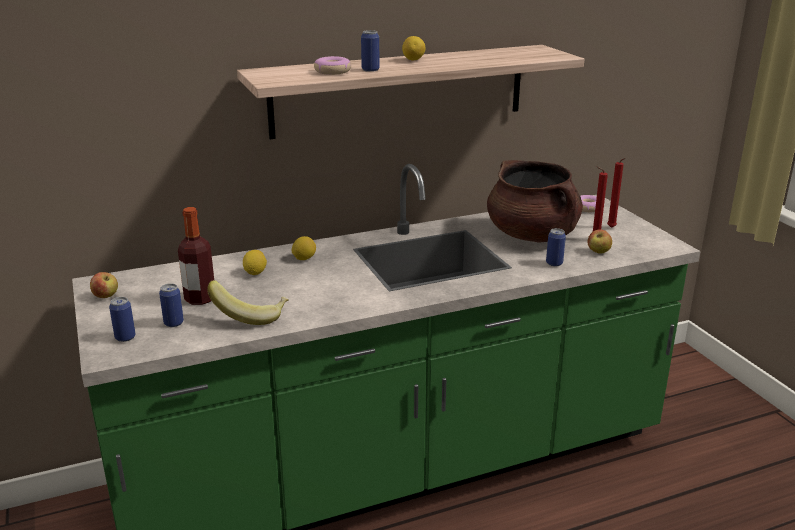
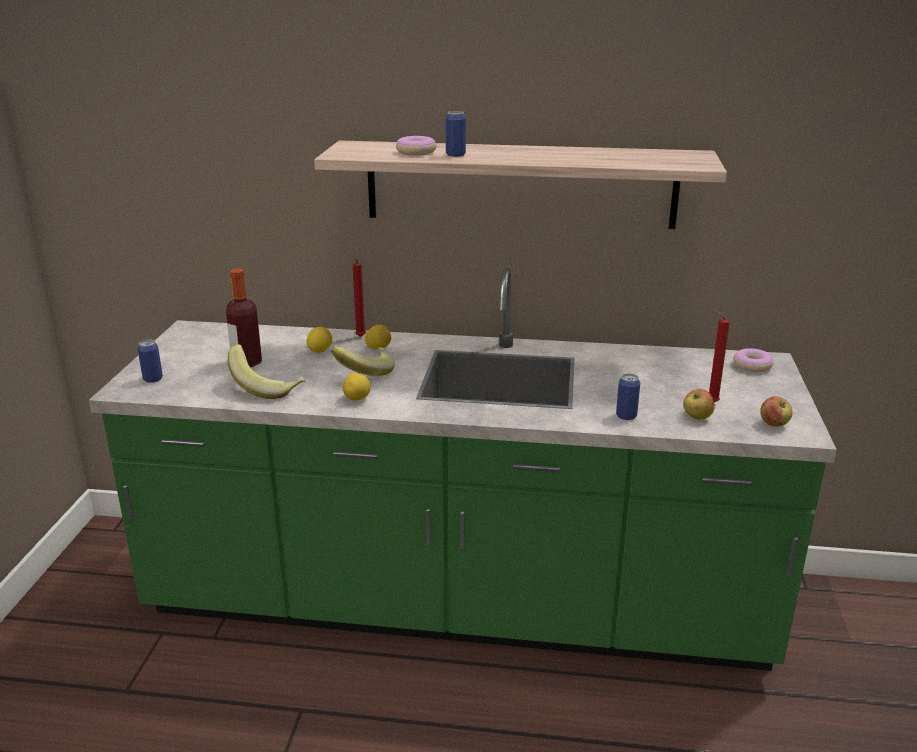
camera: 30 degrees right, 0 degrees up
apple [90,272,118,298] -> apple moved to [760,396,792,427]
can [159,283,184,327] -> none
lemon [402,36,425,60] -> lemon moved to [343,373,371,400]
brown cooking pot [487,160,583,243] -> none
red candle [607,158,625,228] -> red candle moved to [353,258,366,337]
none -> banana [331,346,395,376]

